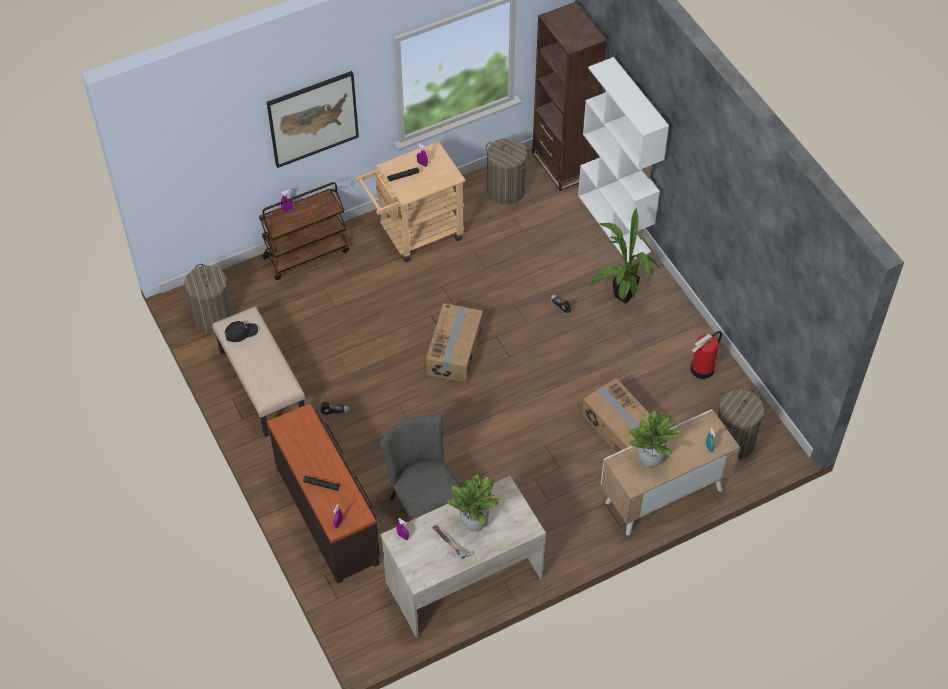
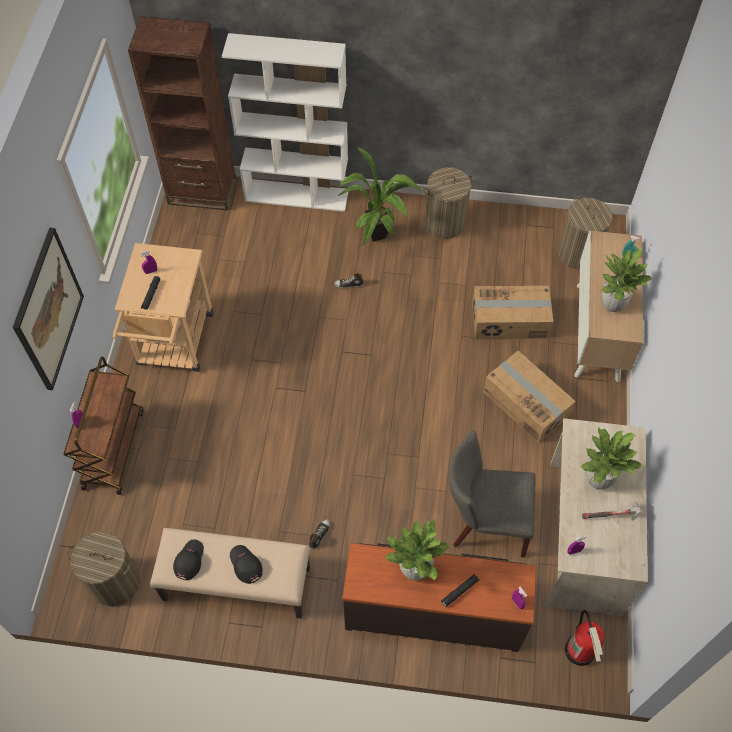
camera: 55 degrees left, 5 degrees up
cardboard box [426,303,483,383] -> cardboard box moved to [483,351,576,443]
laundry basket [486,138,529,205] -> laundry basket moved to [423,167,474,239]
fire extinguisher [690,331,722,379] -> fire extinguisher moved to [565,610,605,666]
none -> black cap [230,545,263,584]
none -> potted plant [385,520,451,581]

